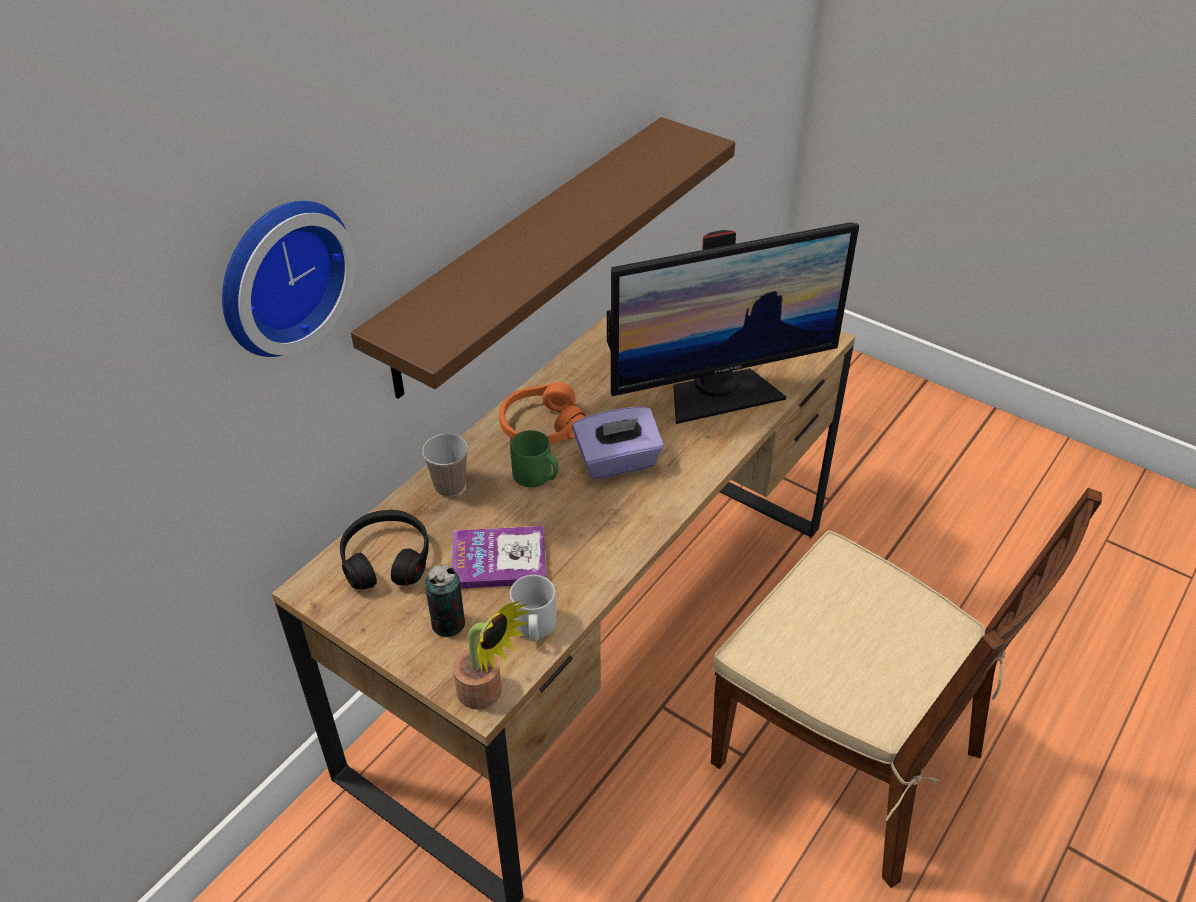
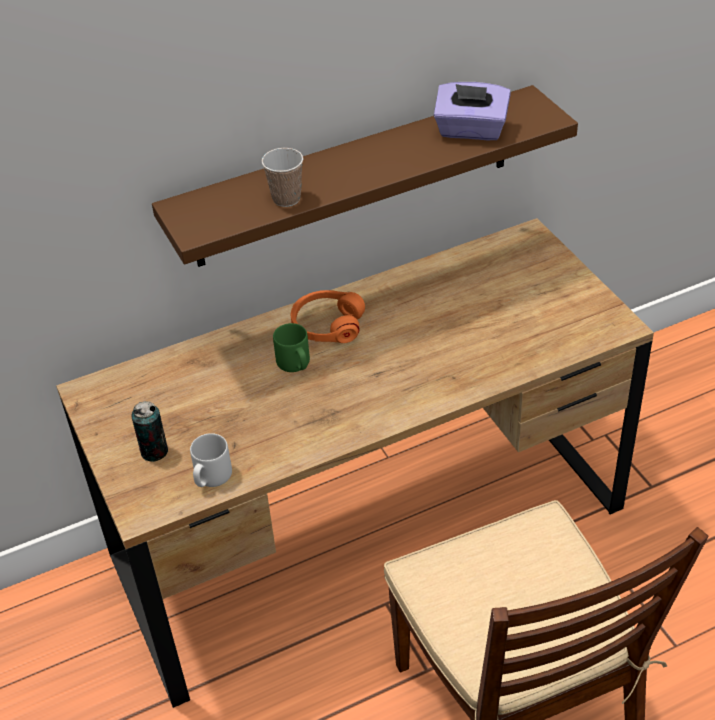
camera: 30 degrees right, 0 degrees up
wall clock [222,201,356,357] -> none
black headphones [340,510,429,590] -> none
cup [422,434,468,497] -> cup moved to [262,148,303,207]
book [452,526,546,589] -> none
potted plant [453,600,531,710] -> none
purple tissue box [572,407,664,479] -> purple tissue box moved to [434,82,511,140]
monitor [607,222,859,424] -> none

